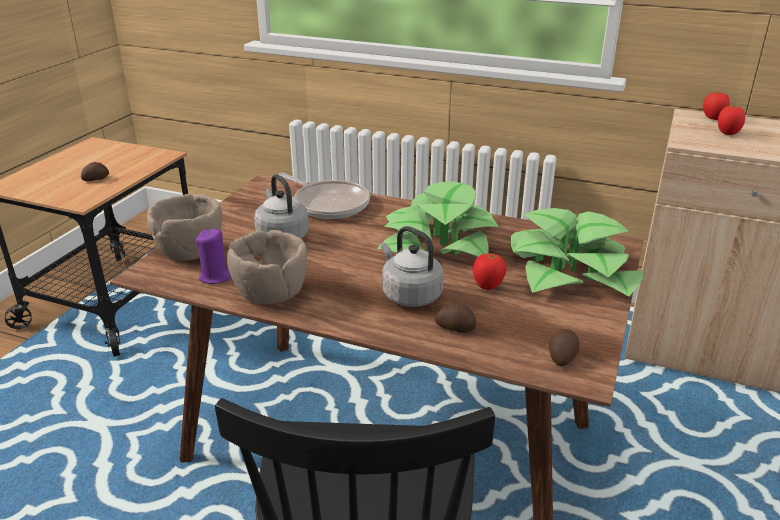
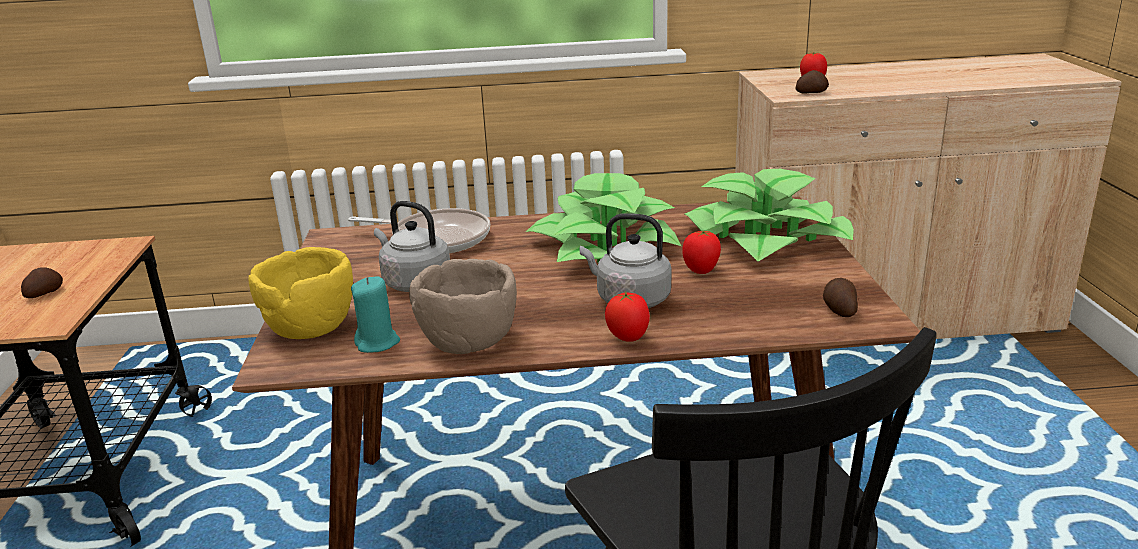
camera: 25 degrees left, 5 degrees down
brown bowl [147,194,222,261] -> yellow bowl [248,247,353,339]
purple candle [196,229,231,284] -> turquoise candle [351,276,400,353]
potato [435,303,476,333] -> potato moved to [795,70,829,93]
tomato [703,92,730,120] -> tomato moved to [605,291,650,342]

